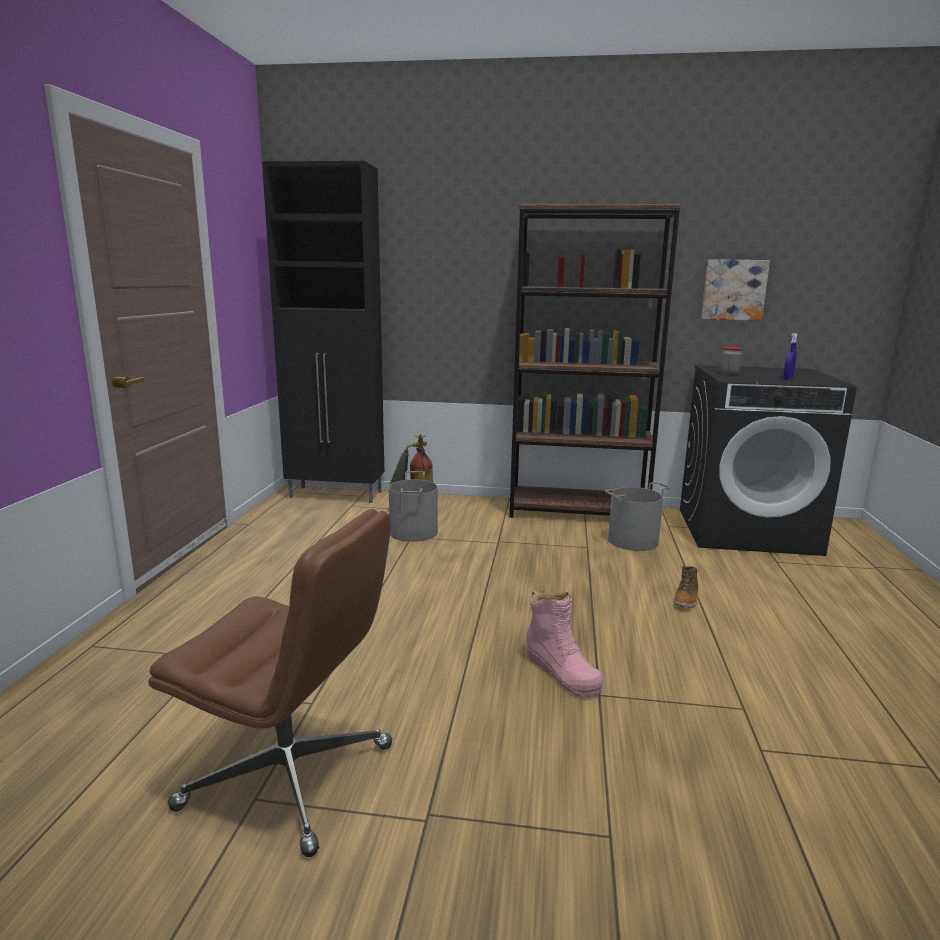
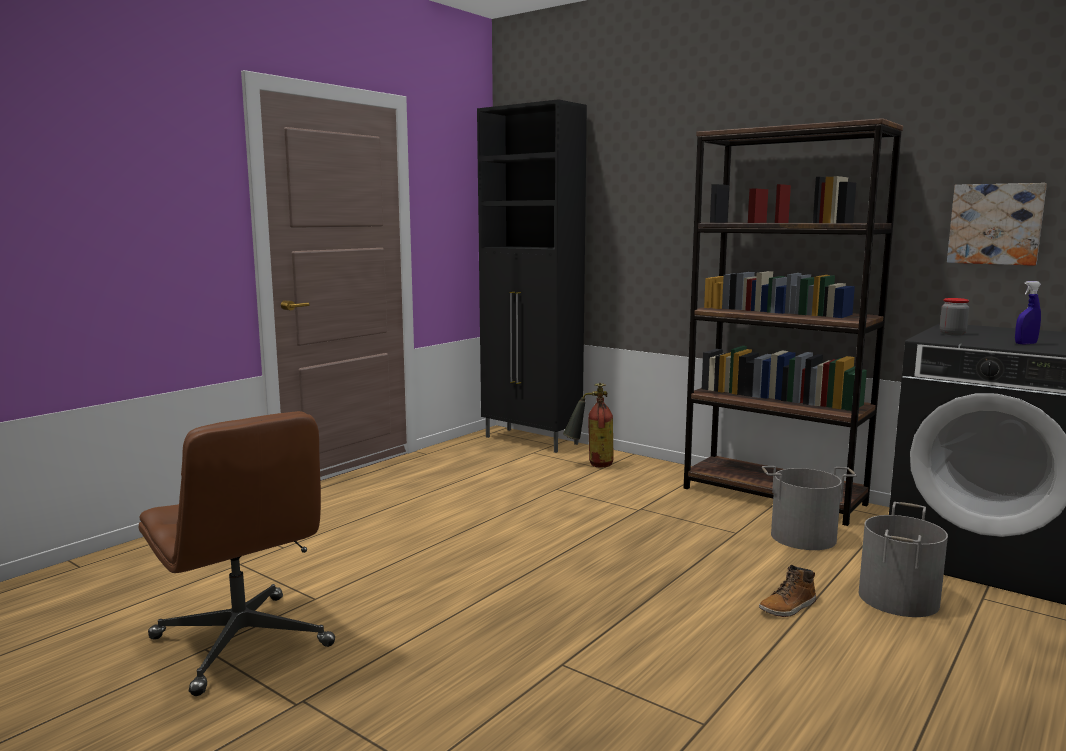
camera: 30 degrees right, 5 degrees down
grey bucket [389,471,438,542] -> grey bucket moved to [859,502,948,617]
pink boot [526,591,604,698] -> none

